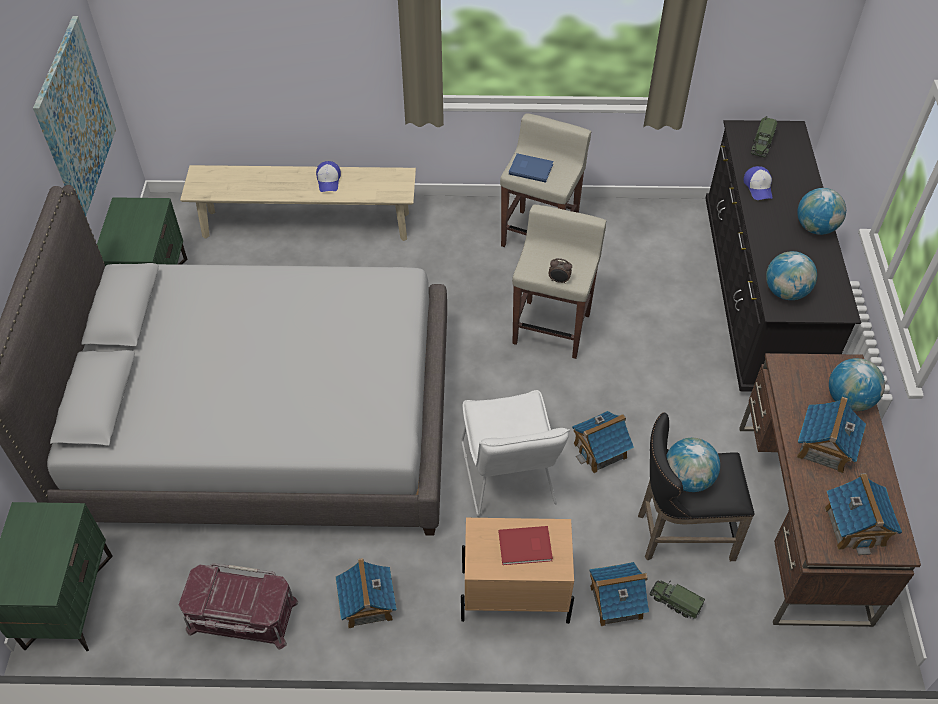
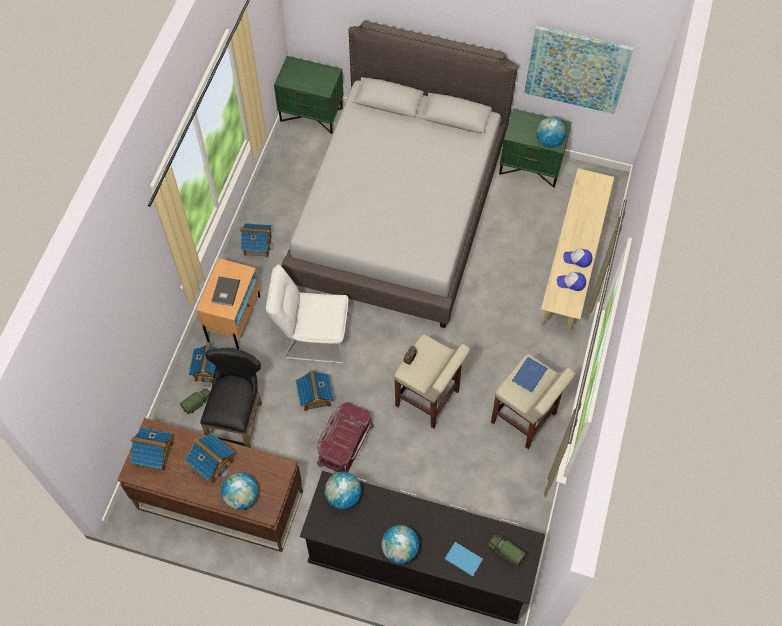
camera: 105 degrees right, 10 degrees up
red storage box [179,563,298,650] -> red storage box moved to [316,402,374,473]
red book [499,526,553,565] -> grey book [212,276,240,306]
globe [666,438,720,492] -> globe moved to [536,117,567,148]
cap [744,166,772,200] -> cap moved to [557,272,586,291]
none -> blue book [445,542,483,576]

